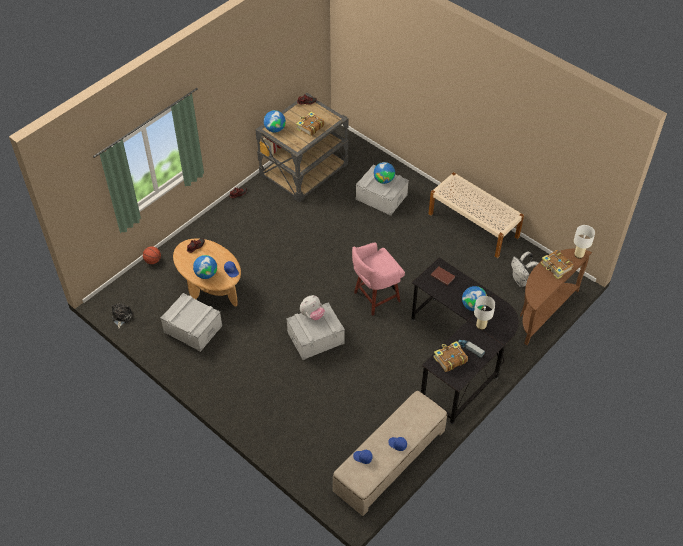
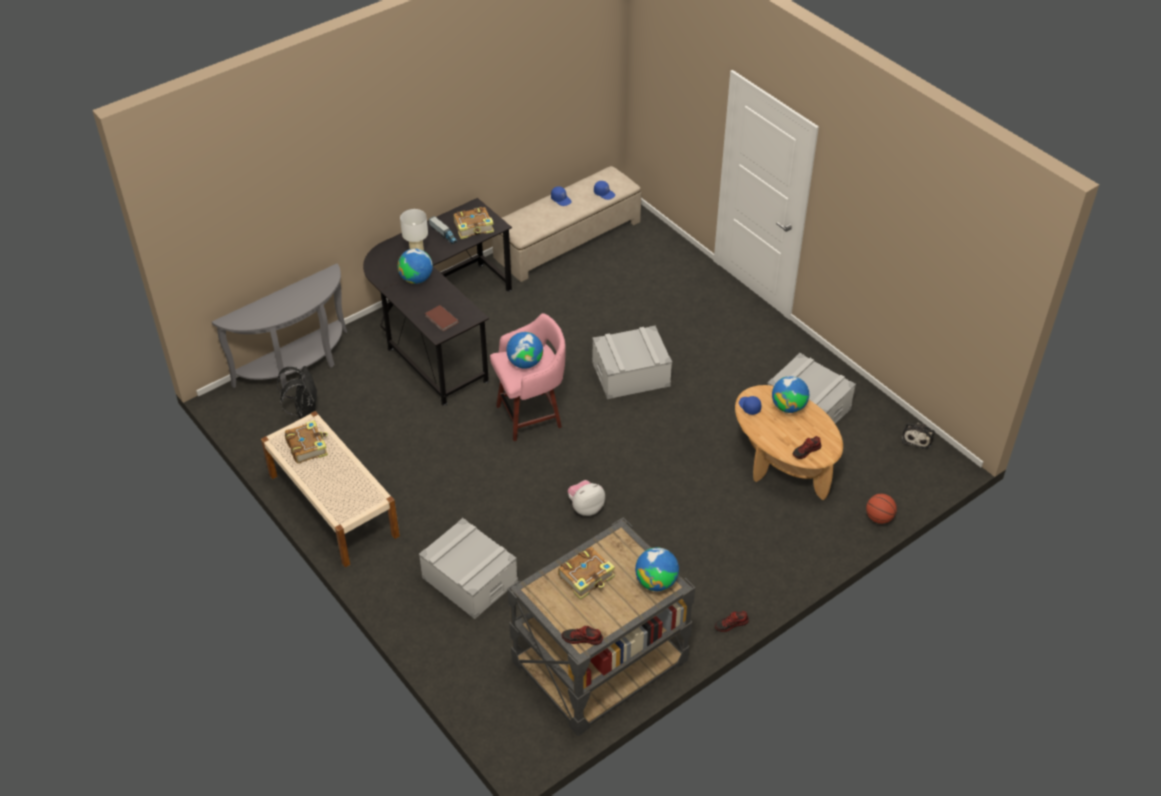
camera: 170 degrees left, 5 degrees down
plush toy [300,295,325,320] -> plush toy moved to [568,480,605,516]
globe [374,162,395,184] -> globe moved to [506,332,543,369]
white backpack [511,252,539,287] -> black backpack [277,366,317,419]
brown console table [520,249,592,345] -> grey console table [212,264,347,388]
book [541,250,574,279] -> book moved to [285,420,328,464]
white table lamp [574,225,595,259] -> none

